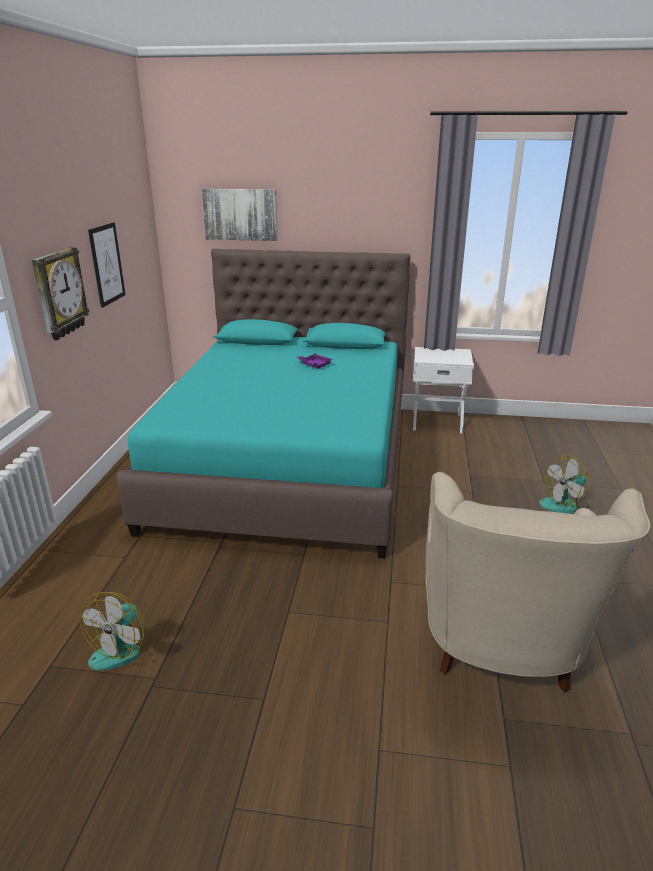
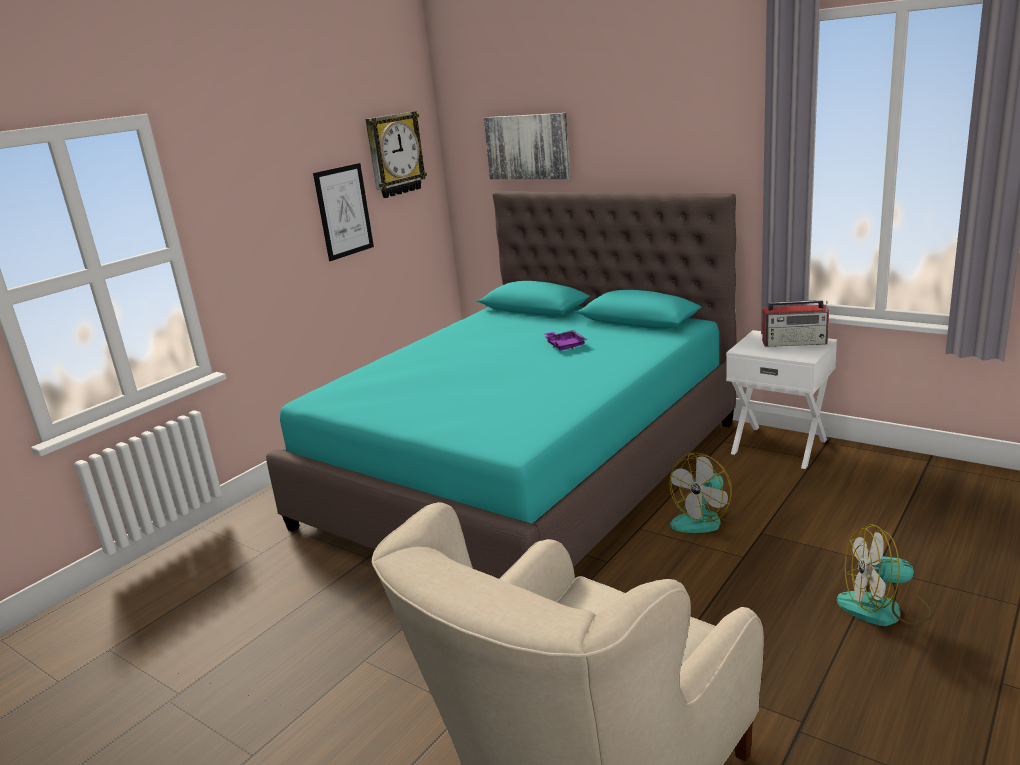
camera: 30 degrees right, 5 degrees down
wall clock [32,247,90,340] -> wall clock moved to [366,111,427,198]
fan [80,592,154,671] -> fan moved to [669,453,734,533]
none -> radio [762,300,829,347]

